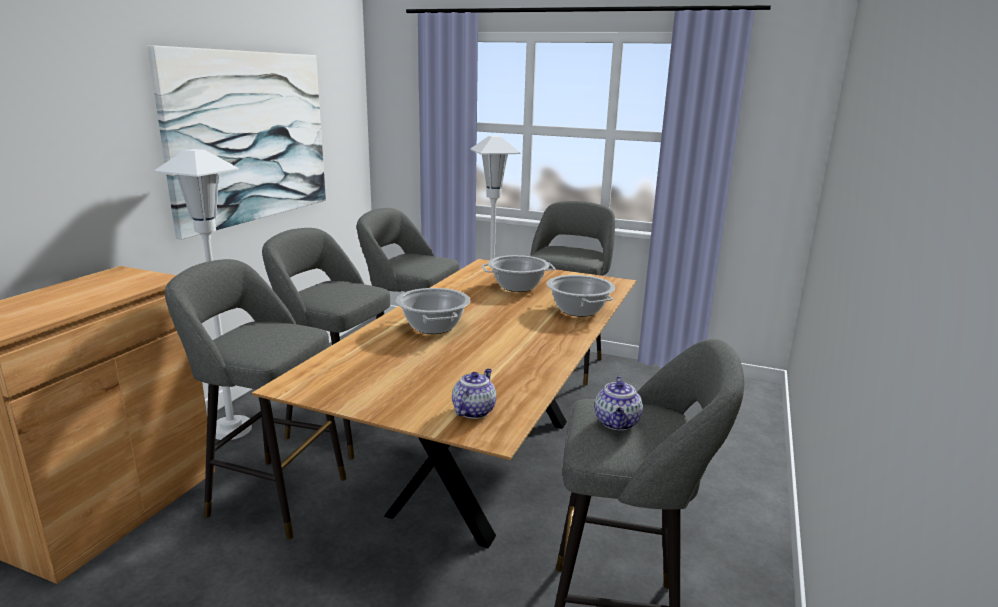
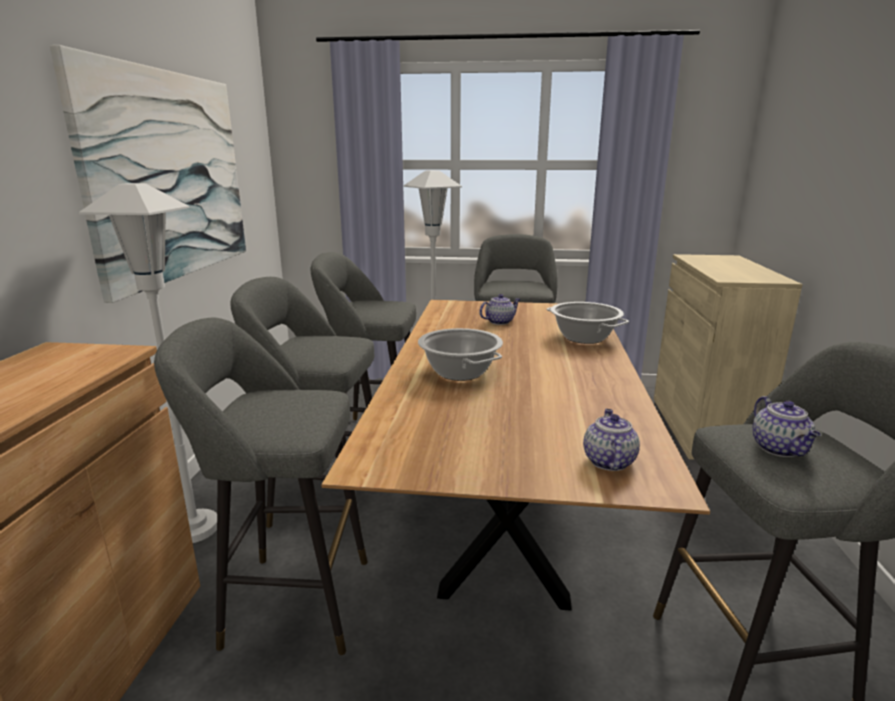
camera: 15 degrees left, 0 degrees up
cooking pot [482,255,555,292] -> teapot [479,294,520,325]
none -> beige cabinet [654,254,802,460]

